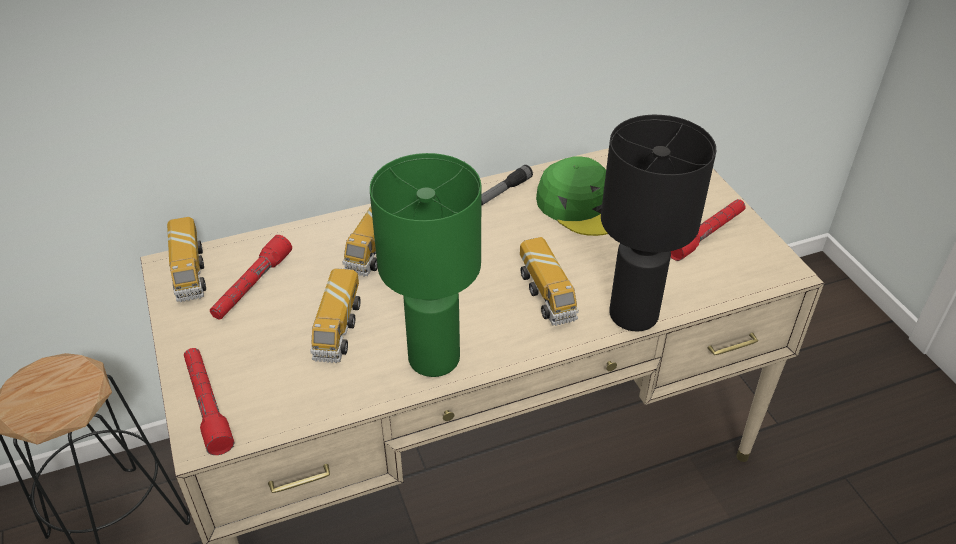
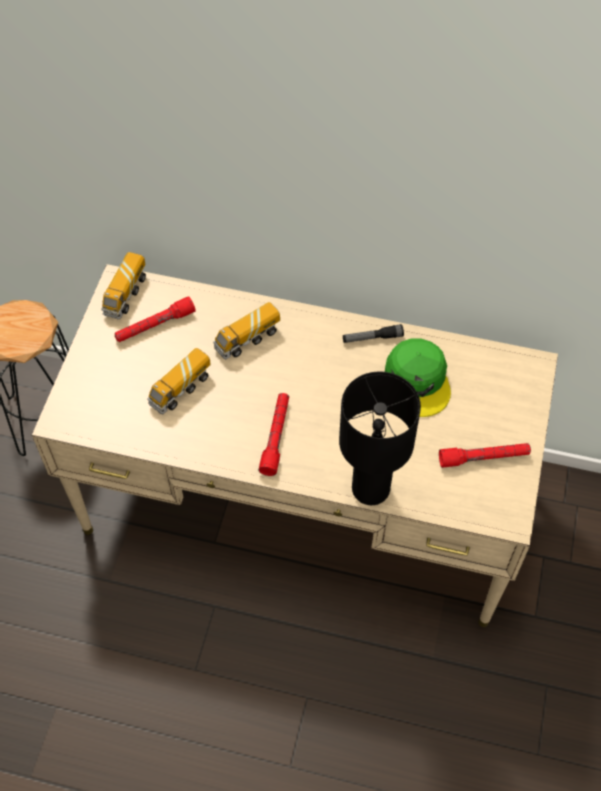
camera: 35 degrees right, 15 degrees up
red flashlight [184,348,234,455] -> red flashlight moved to [259,393,289,476]
green table lamp [370,153,481,377] -> none
toy truck [520,237,579,326] -> none

